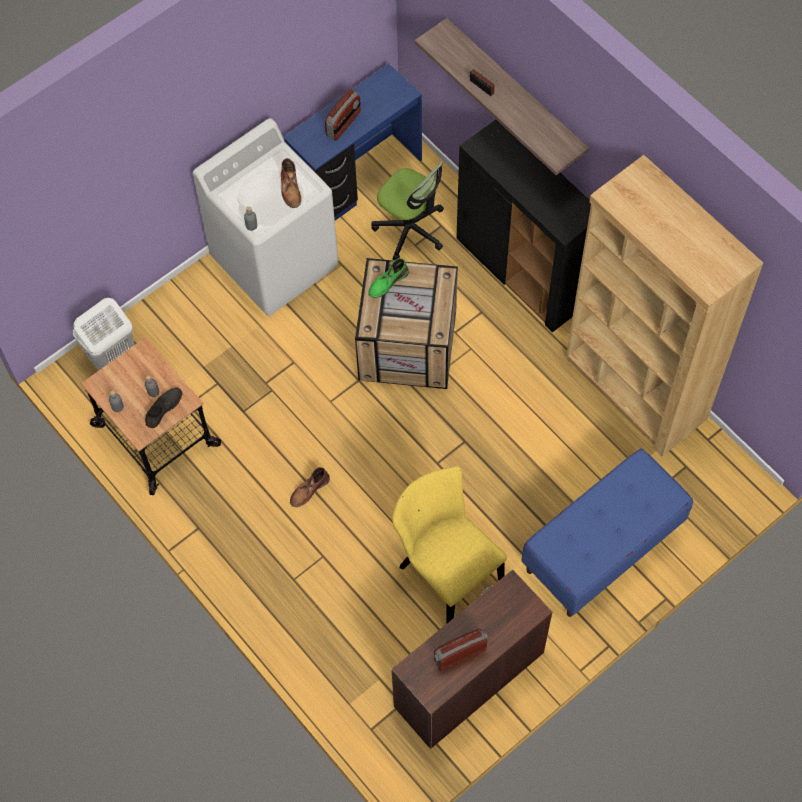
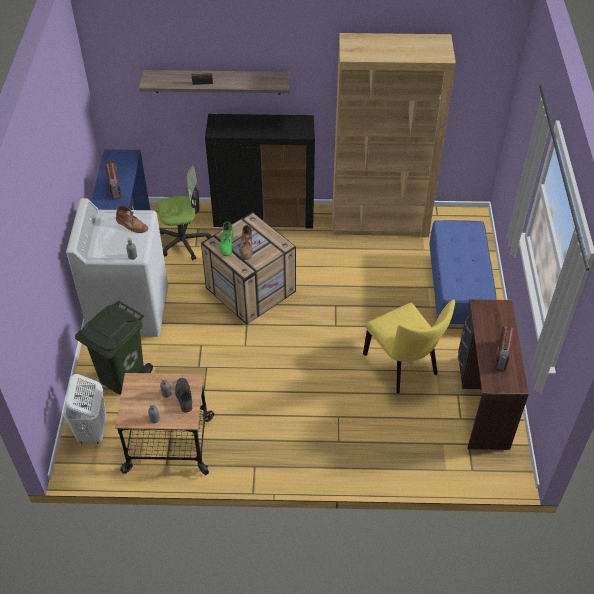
camera: 50 degrees left, 15 degrees down
brown boot [290,467,330,507] -> brown boot moved to [239,225,253,260]
yellow chair [392,466,507,623] -> yellow chair turned 120 degrees counterclockwise [363,299,455,393]
none -> green trash can [75,301,153,395]

